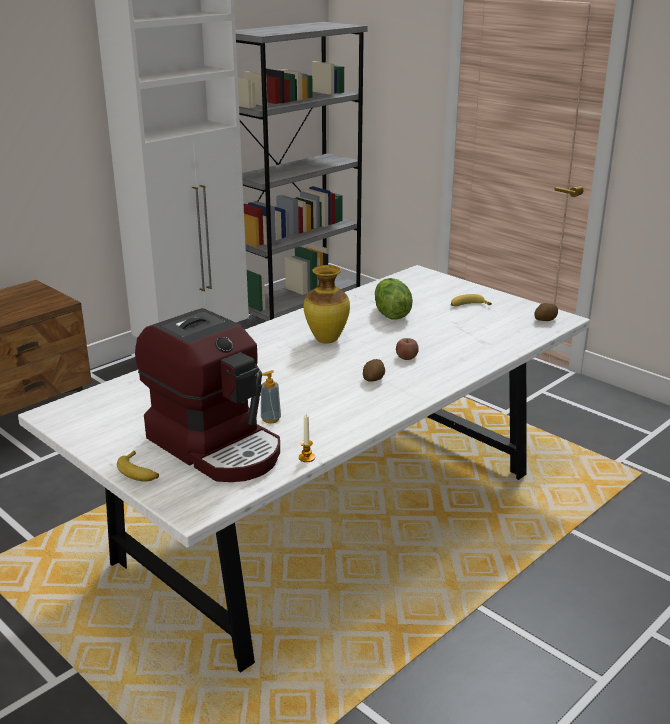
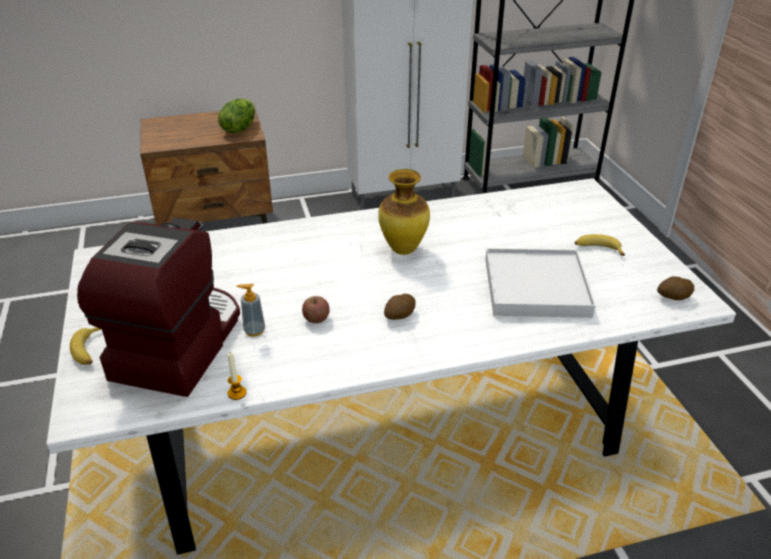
camera: 30 degrees right, 10 degrees up
coffee machine [135,308,280,482] -> coffee machine turned 150 degrees counterclockwise [77,218,240,397]
lettuce [375,278,413,320] -> lettuce moved to [218,98,255,133]
apple [396,338,419,360] -> apple moved to [302,296,330,323]
none -> white tray [485,248,595,318]

